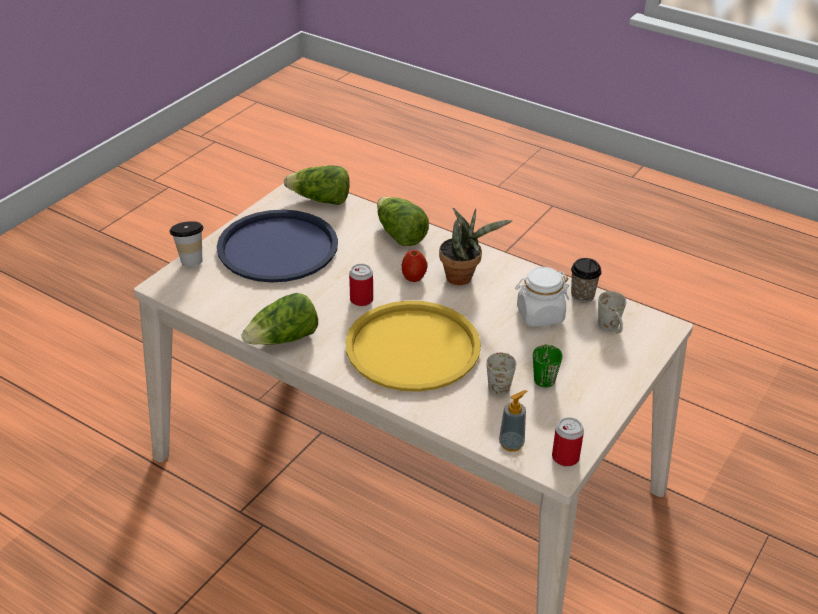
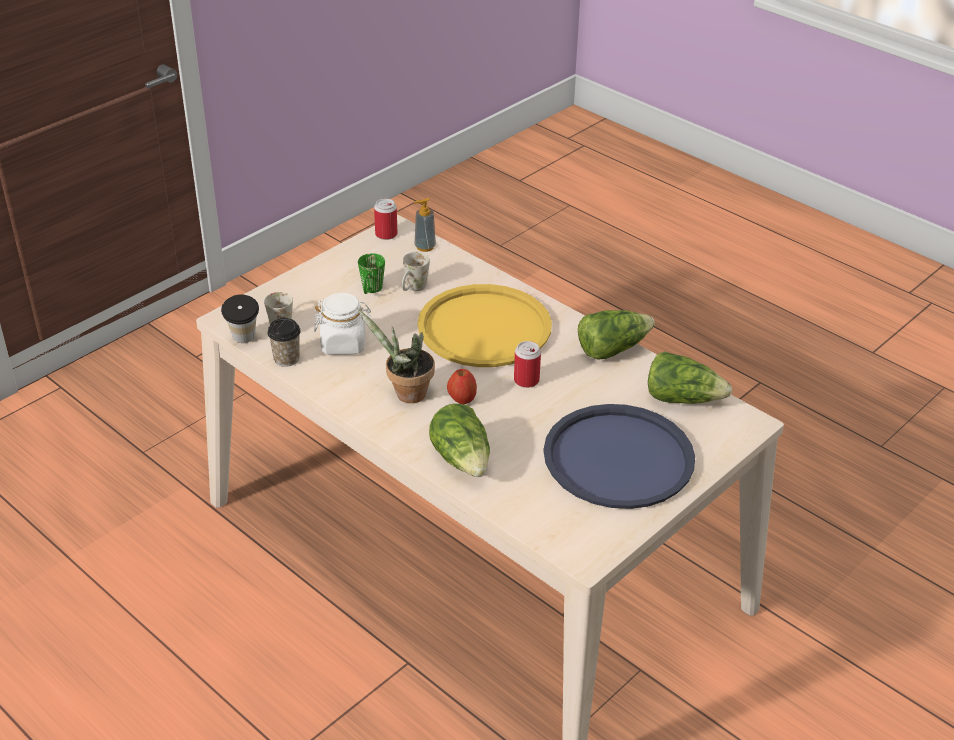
camera: 170 degrees left, 0 degrees up
cup [170,221,203,267] -> cup moved to [221,294,259,343]
lettuce [284,166,350,205] -> lettuce moved to [648,351,732,404]

